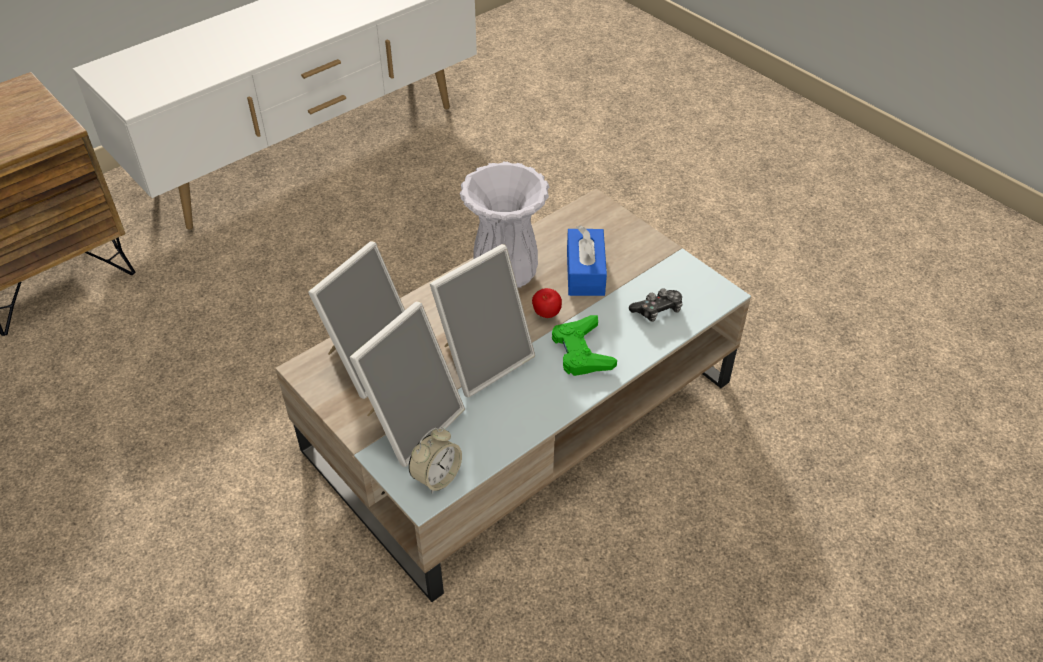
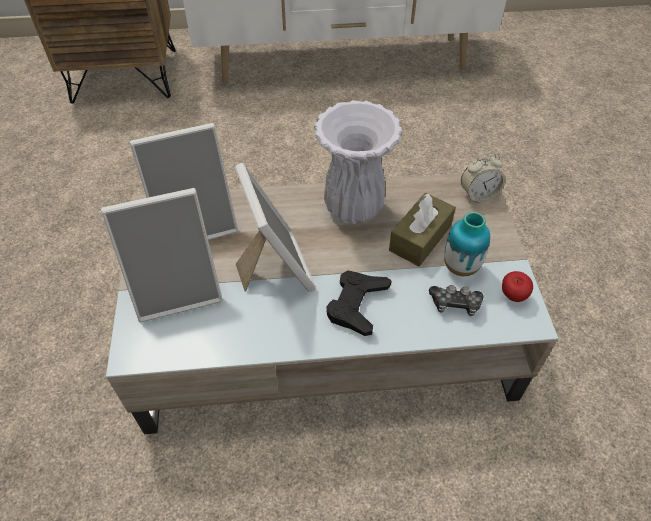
camera: 35 degrees right, 5 degrees up
alarm clock [409,427,462,494] -> alarm clock moved to [461,153,505,203]
picture frame [430,244,535,397] -> picture frame turned 105 degrees counterclockwise [235,163,316,292]
apple [532,288,562,318] -> apple moved to [502,271,533,302]
green game controller [552,315,617,376] -> black game controller [326,270,392,336]
blue tissue box [567,225,607,296] -> brown tissue box [389,193,456,266]
none -> vase [444,212,490,276]

